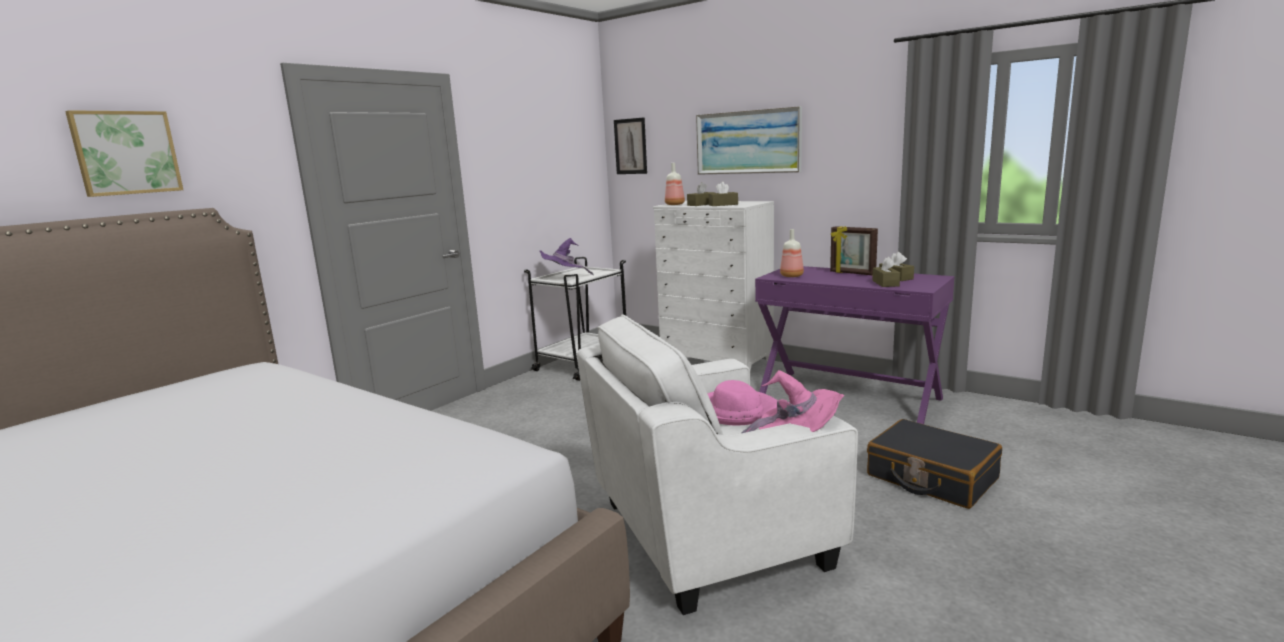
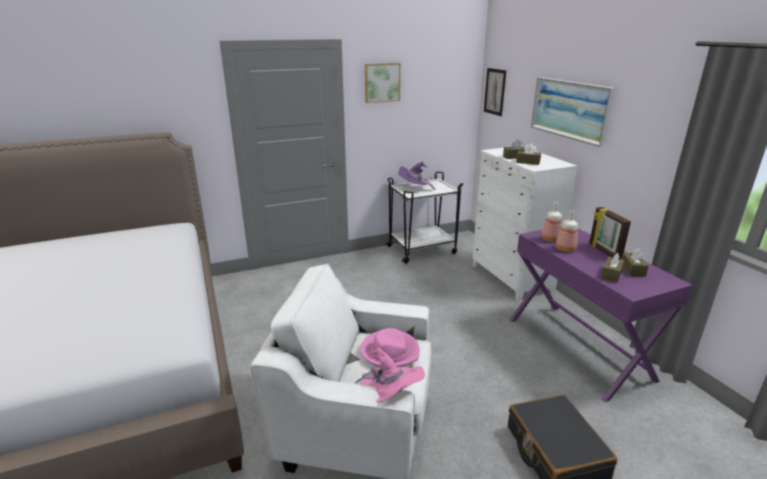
camera: 30 degrees right, 10 degrees up
picture [65,110,183,197] -> picture moved to [365,63,401,103]
bottle [665,163,685,205] -> bottle moved to [556,210,578,252]

